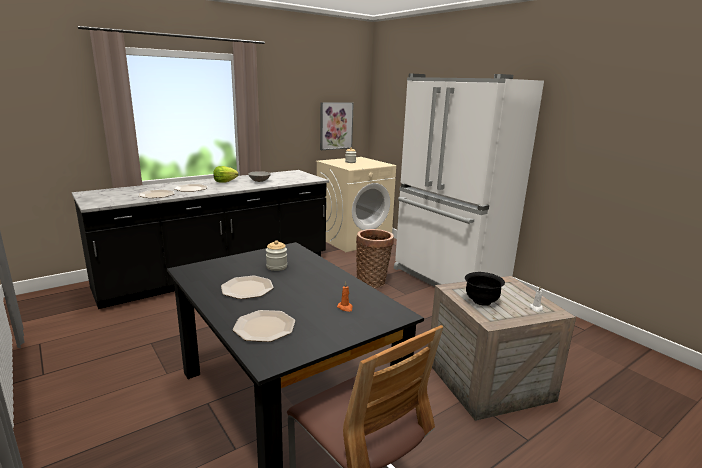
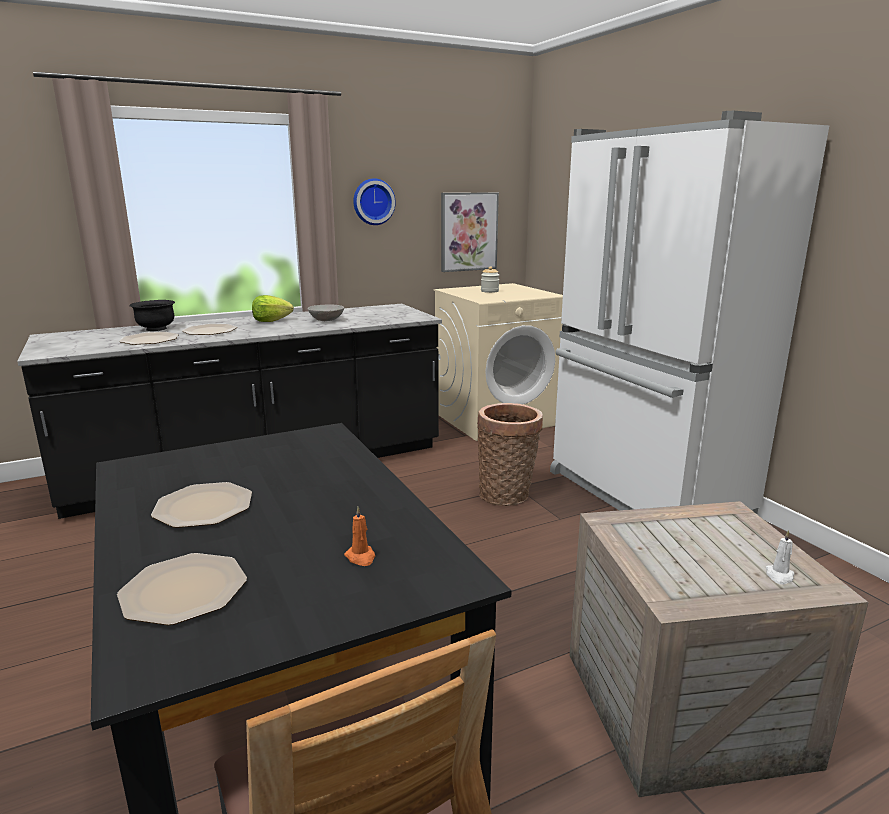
camera: 10 degrees right, 0 degrees up
jar [266,240,287,271] -> none
black bowl [465,272,505,306] -> black bowl moved to [129,300,175,331]
none -> wall clock [353,178,396,225]

